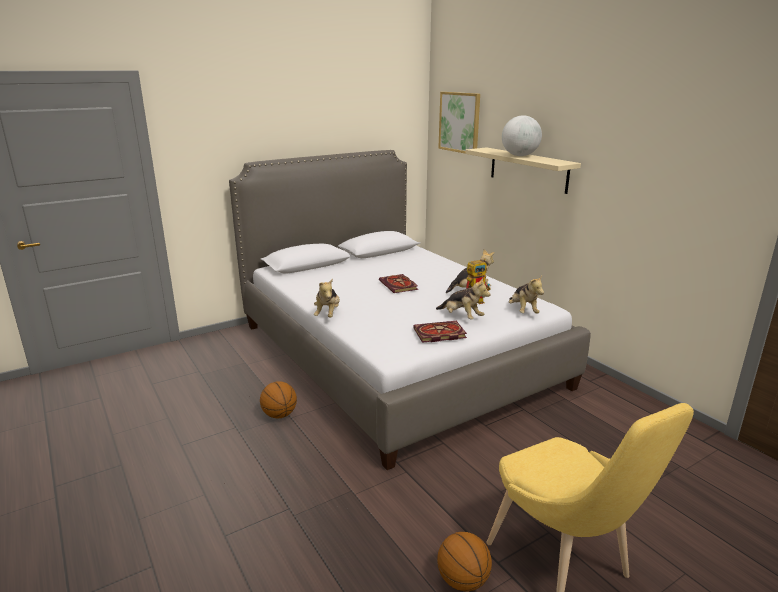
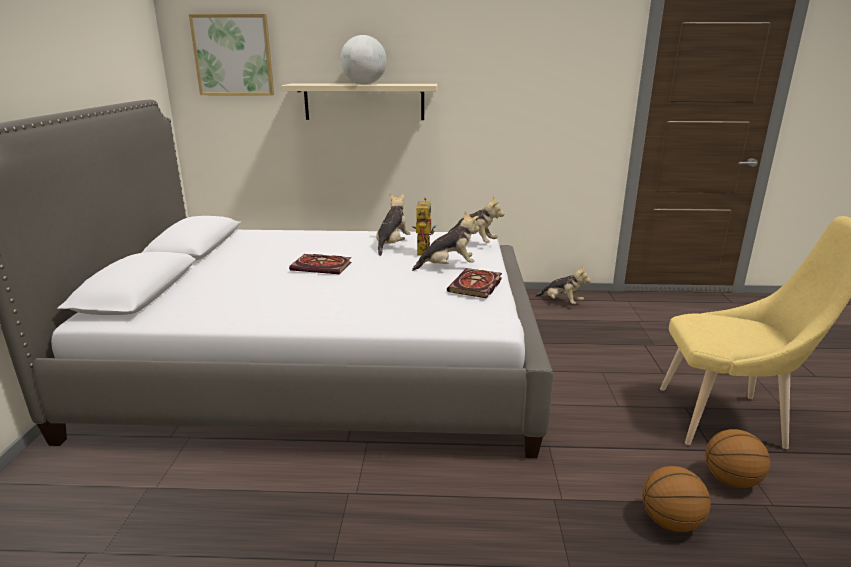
camera: 55 degrees left, 0 degrees up
basketball [260,381,297,418] -> basketball moved to [642,466,711,532]
plush toy [314,279,340,318] -> plush toy moved to [535,266,591,304]

